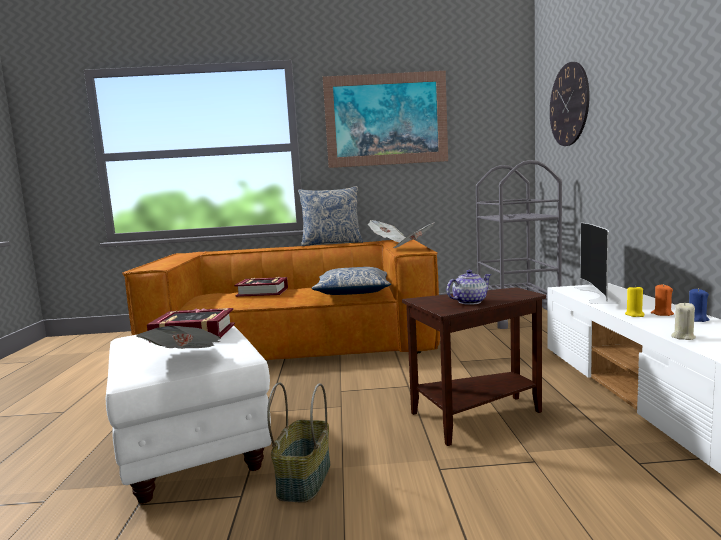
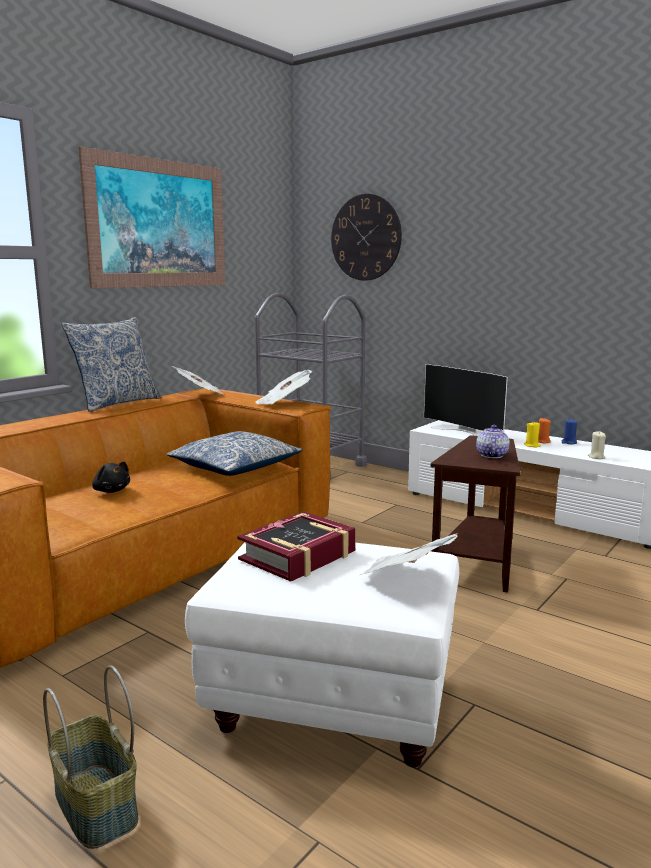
camera: 50 degrees left, 5 degrees up
book [234,277,288,297] -> black plush toy [92,461,130,493]
basket [267,382,330,503] -> basket moved to [43,665,138,849]

